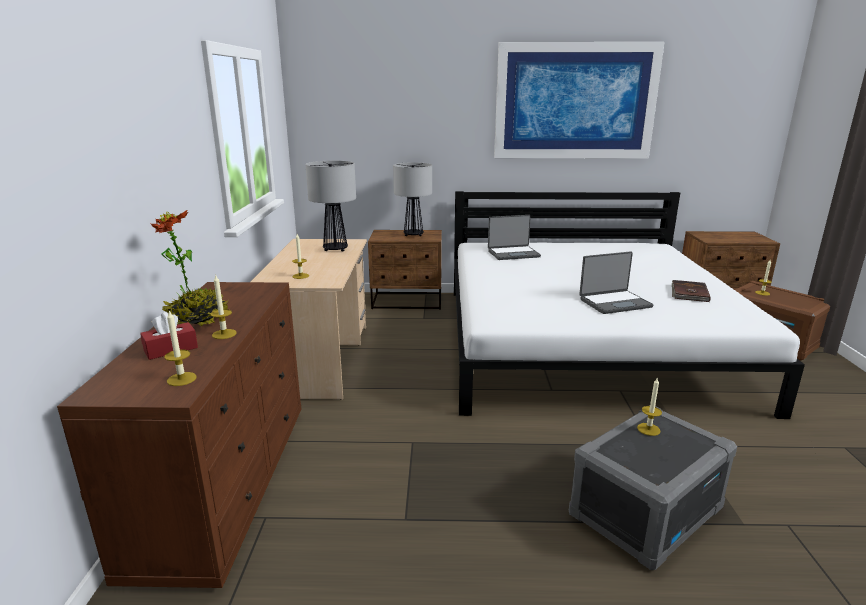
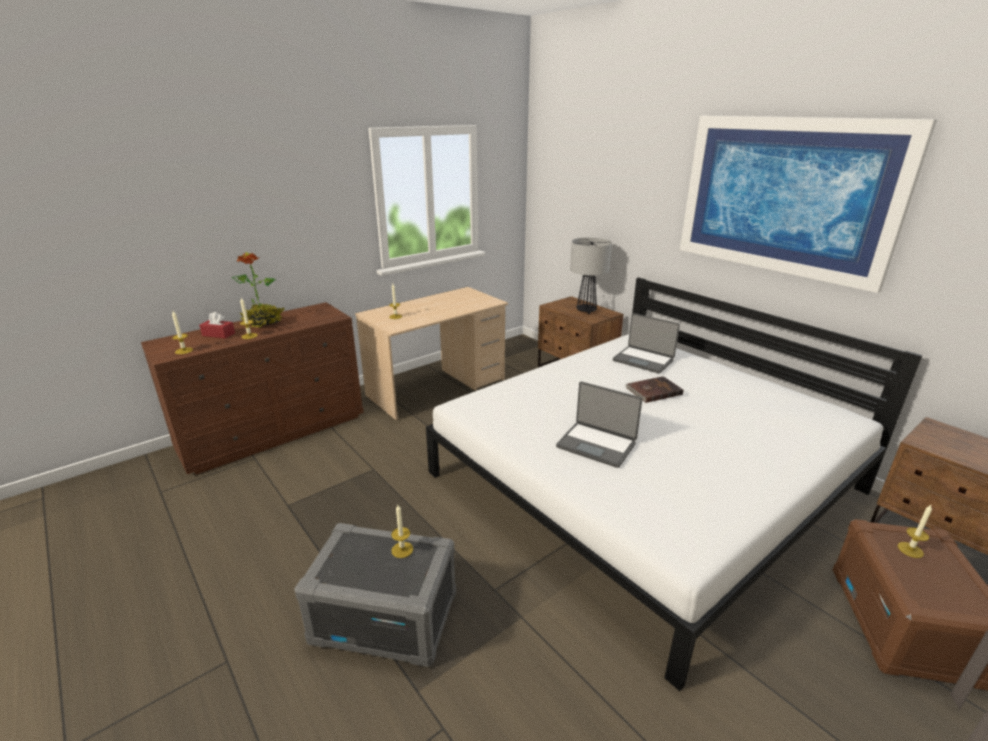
camera: 50 degrees right, 5 degrees up
table lamp [305,161,356,252] -> none
brown book [672,280,711,302] -> brown book moved to [625,376,683,403]

